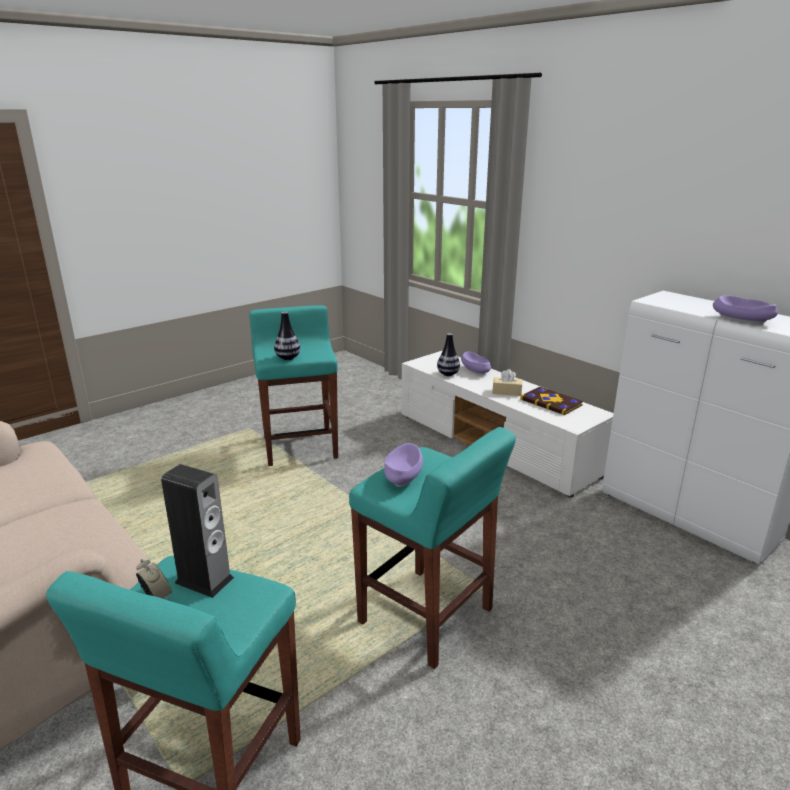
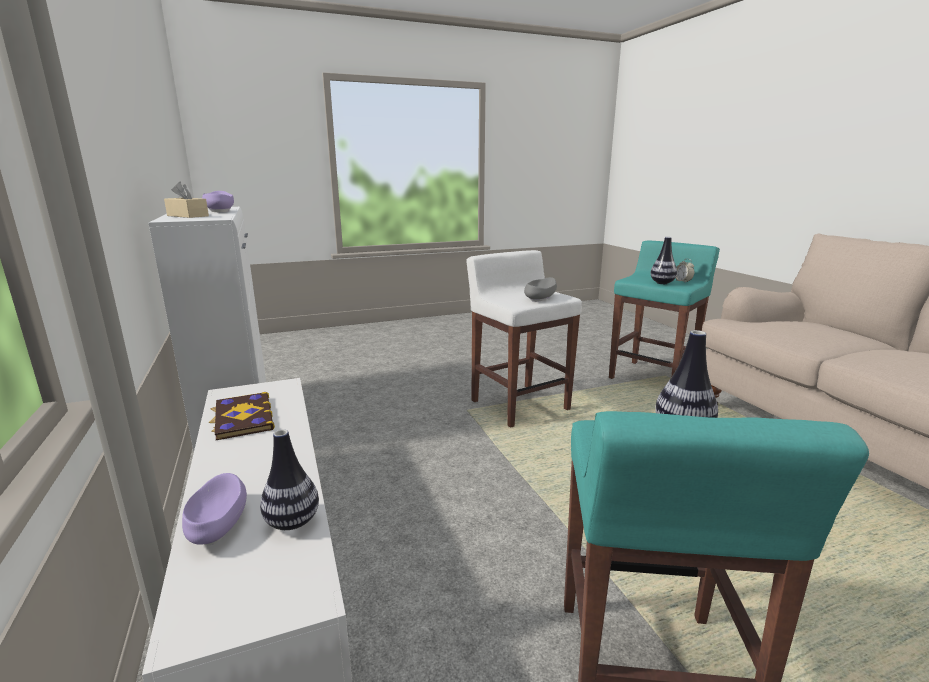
camera: 160 degrees left, 5 degrees down
speaker [161,464,234,598] -> vase [650,237,677,284]
turquoise stool [349,427,516,669] -> white stool [466,250,582,428]
purple bowl [384,443,423,487] -> grey bowl [524,277,557,302]
beige tissue box [492,369,522,396] -> beige tissue box moved to [164,181,209,218]

